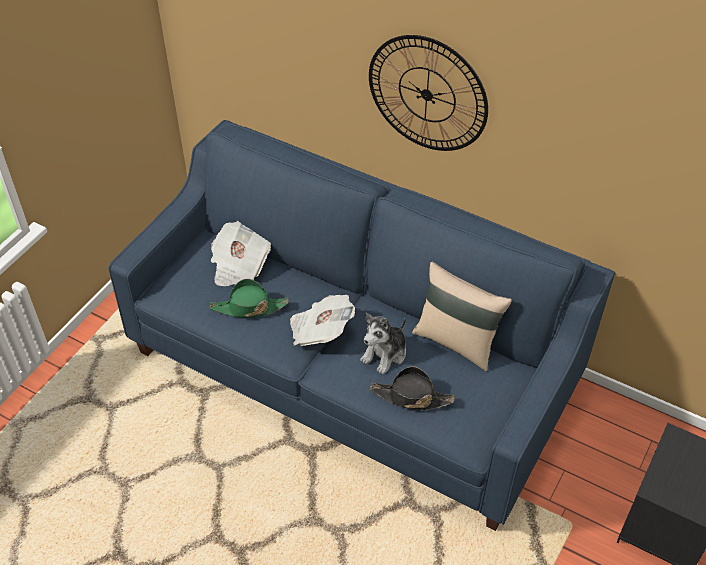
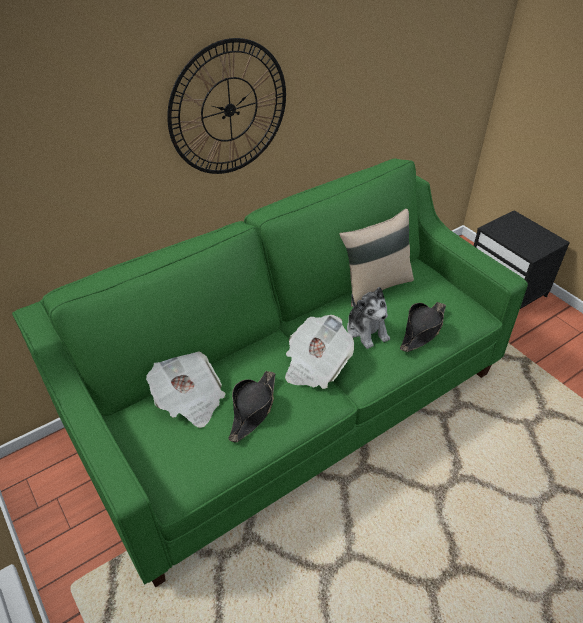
camera: 65 degrees left, 5 degrees down
blue sofa [108,120,615,531] -> green sofa [12,158,528,587]
green hat [210,279,289,318] -> black hat [228,371,275,442]

